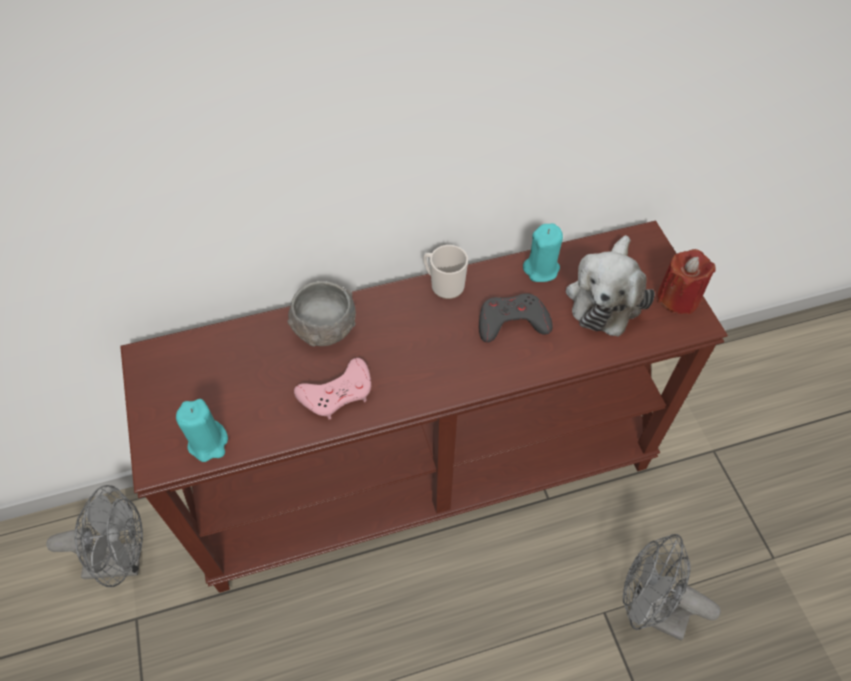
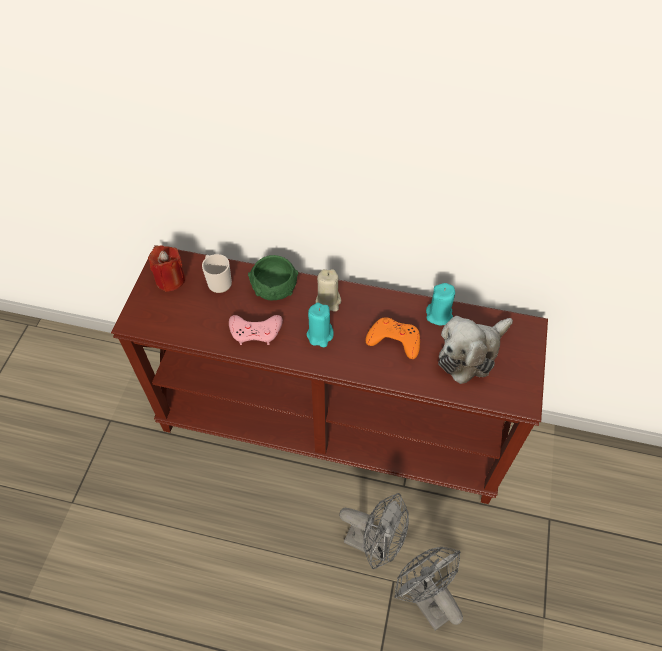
camera: 30 degrees right, 0 degrees up
grey fan [46,485,143,587] -> grey fan moved to [339,493,409,569]
turquoise candle [176,399,228,462] -> turquoise candle moved to [307,303,334,347]
grey bowl [288,281,356,347] -> green bowl [248,255,299,300]
mug [423,245,468,299] -> mug moved to [202,254,232,293]
grey game controller [479,293,553,342] -> orange game controller [365,317,420,359]
red candle [657,249,716,314] -> red candle moved to [148,245,185,292]
none -> beige candle [316,269,341,311]

